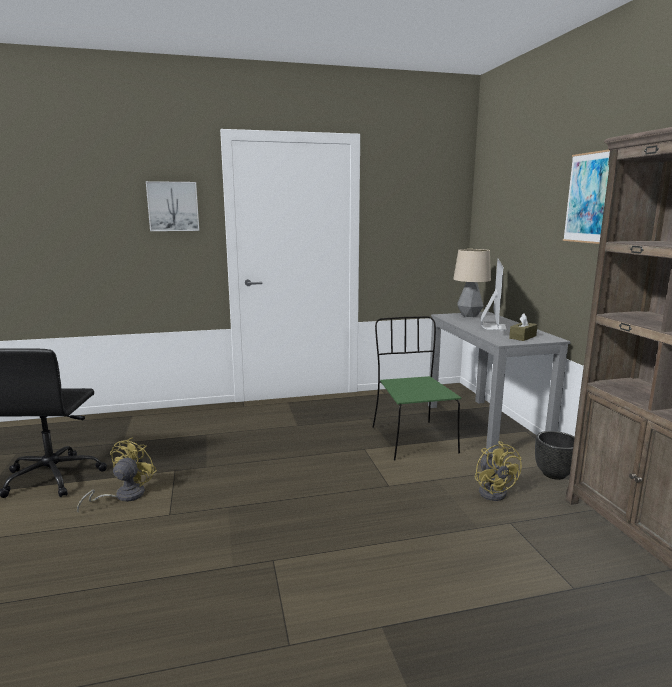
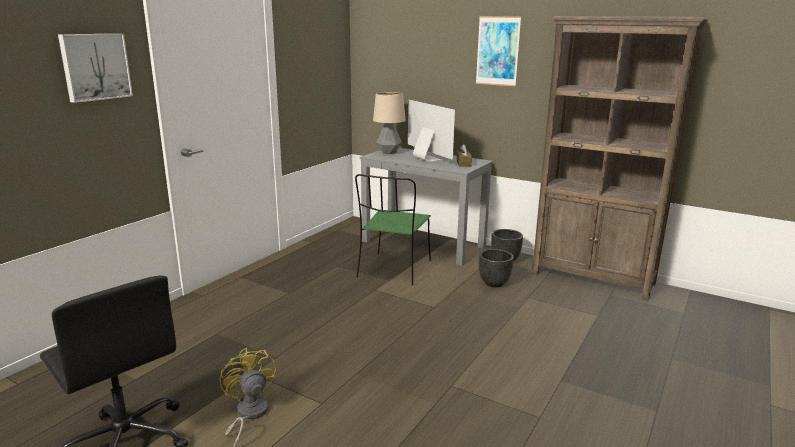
camera: 45 degrees left, 5 degrees up
green chair [372,316,461,460] -> green chair turned 105 degrees counterclockwise [355,174,431,285]
yellow fan [475,441,522,501] -> black planter [479,249,514,287]

